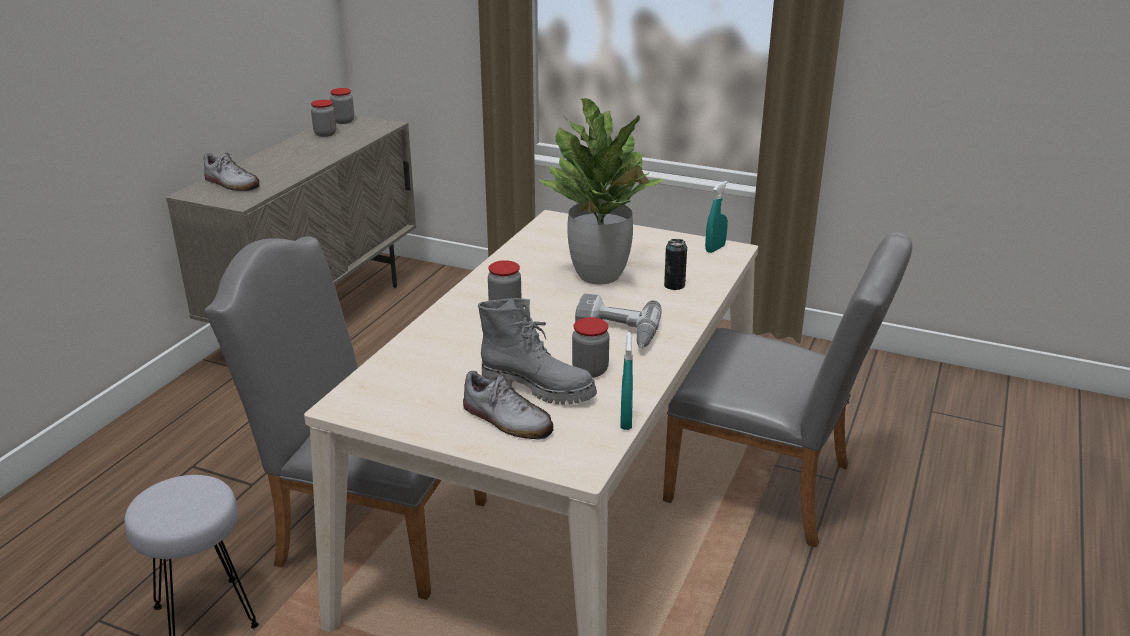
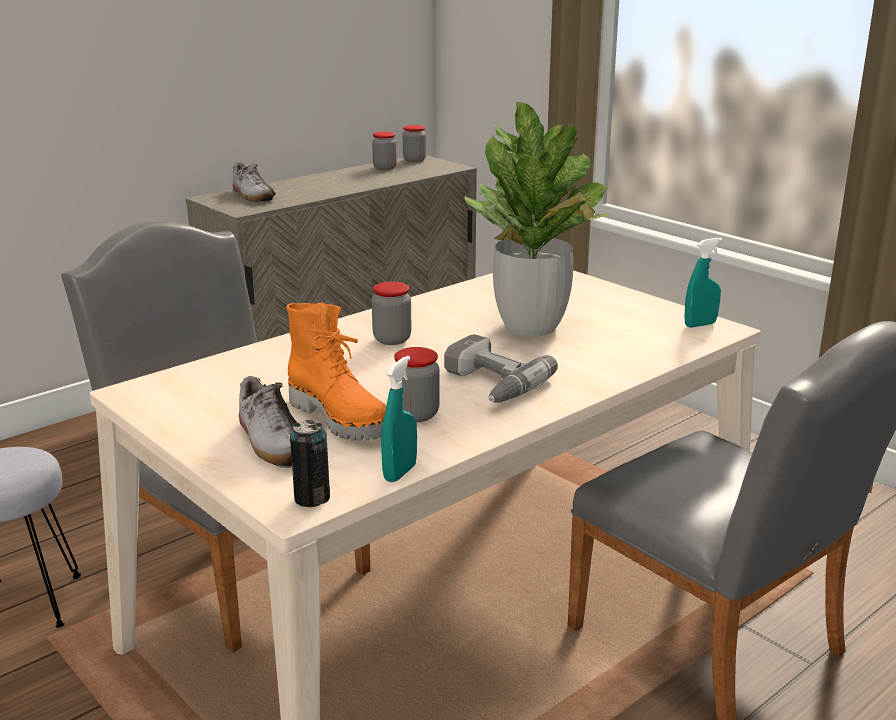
camera: 25 degrees right, 5 degrees down
grey boot [478,298,597,405] -> orange boot [286,302,386,441]
can [664,239,687,290] -> can moved to [290,420,330,507]

